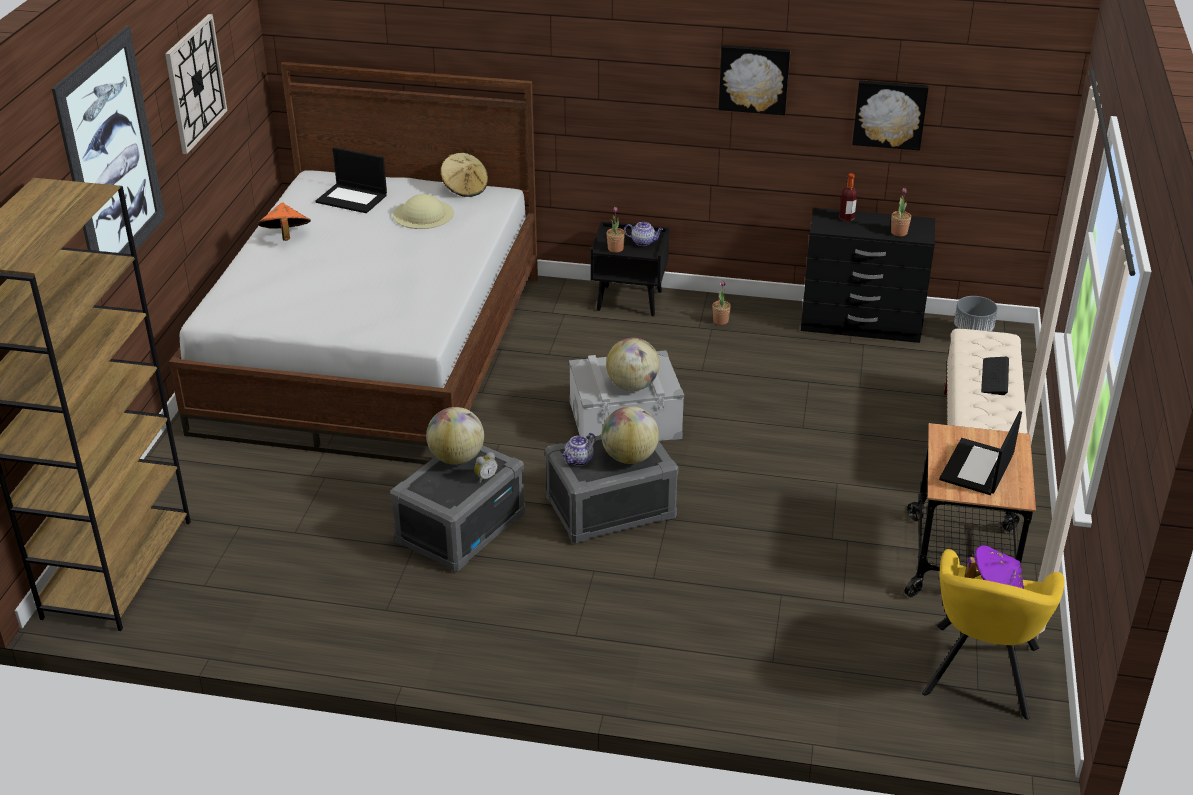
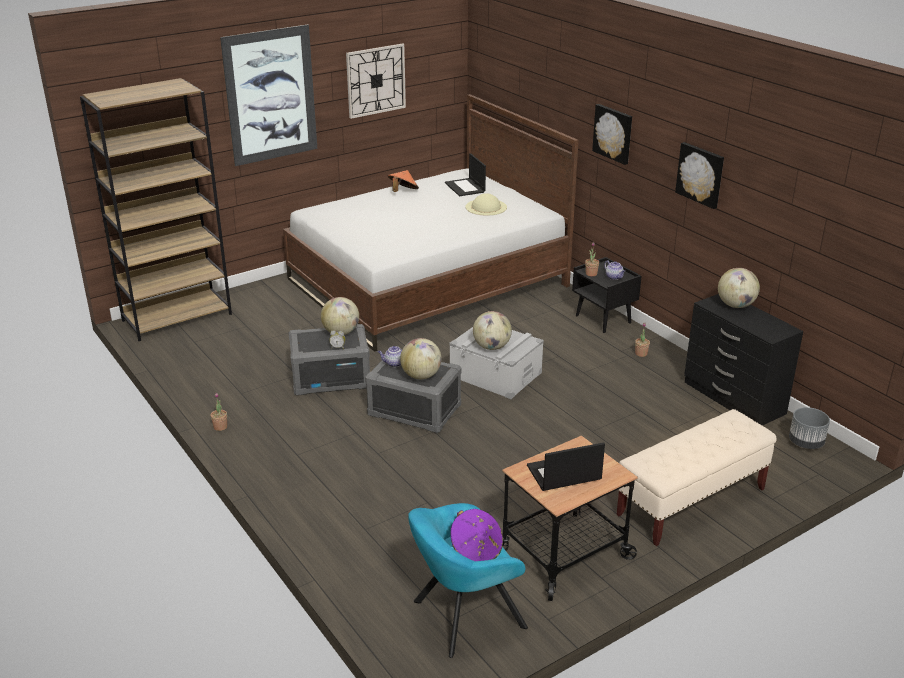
camera: 45 degrees right, 5 degrees down
beige hat [441,153,488,197] -> none
bottle [839,173,857,221] -> globe [718,268,760,308]
picture [852,80,928,151] -> picture moved to [592,104,632,165]
potted plant [891,188,911,236] -> potted plant moved to [211,393,227,431]
yellow armchair [922,549,1065,720] -> turquoise armchair [408,503,528,658]
keyboard [981,357,1009,395] -> none

